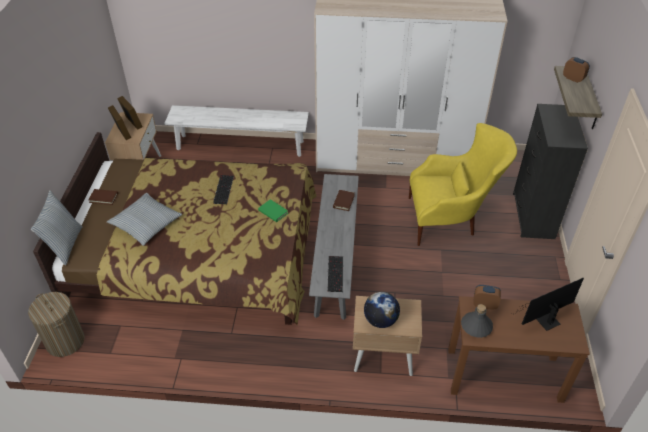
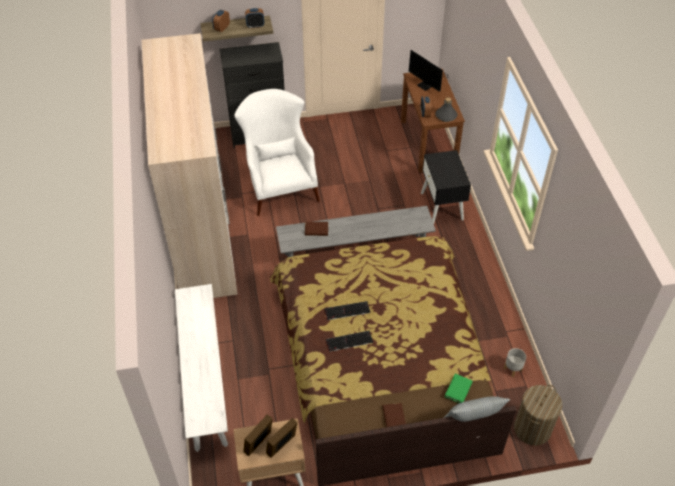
camera: 105 degrees left, 5 degrees up
pillow [107,193,182,246] -> none
green book [258,199,288,222] -> green book moved to [445,374,473,403]
keyboard [327,256,343,292] -> keyboard moved to [326,330,373,352]
beige nightstand [353,296,422,376] -> black nightstand [421,150,471,224]
globe [364,292,400,328] -> none
yellow armchair [409,123,517,246] -> white armchair [234,89,319,216]
none -> alarm clock [245,8,264,28]
none -> grey planter [504,348,526,377]

